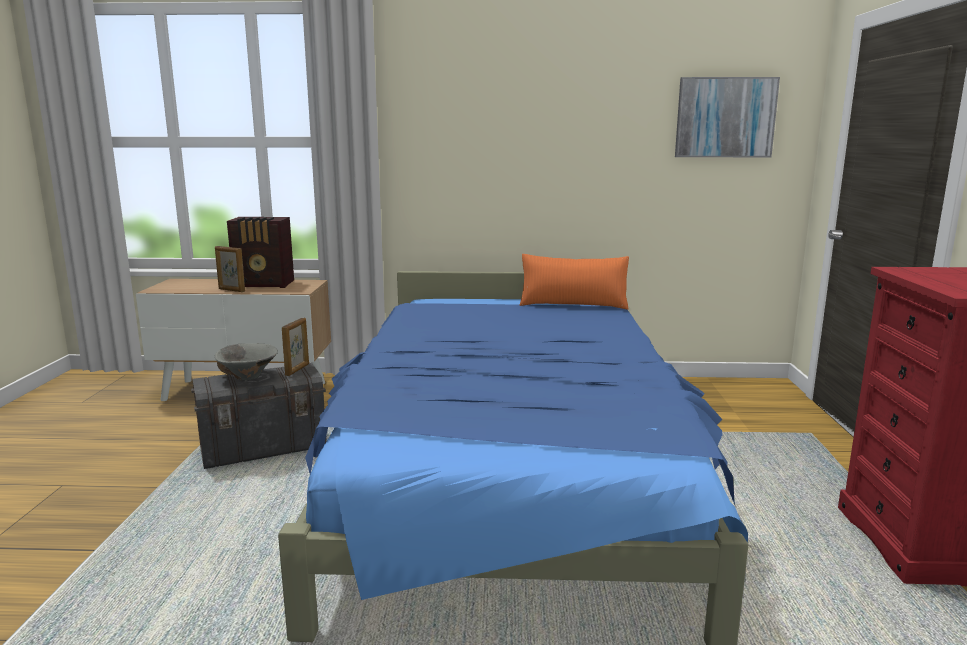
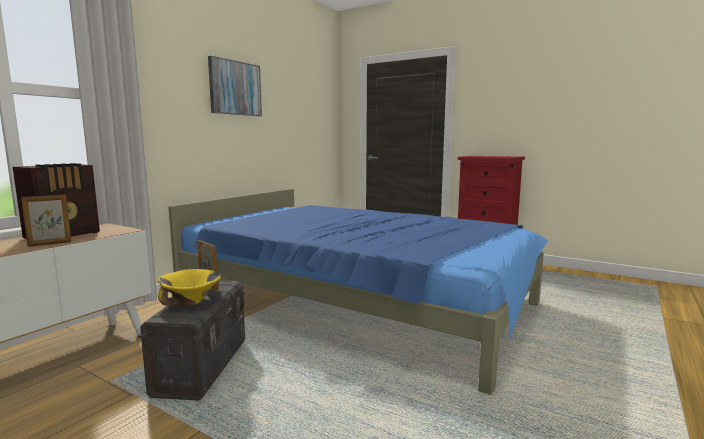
camera: 60 degrees left, 5 degrees down
grey bowl [215,343,278,380] -> yellow bowl [158,269,221,306]
orange pillow [520,254,629,310] -> none
picture [675,77,780,157] -> picture moved to [208,56,262,116]

